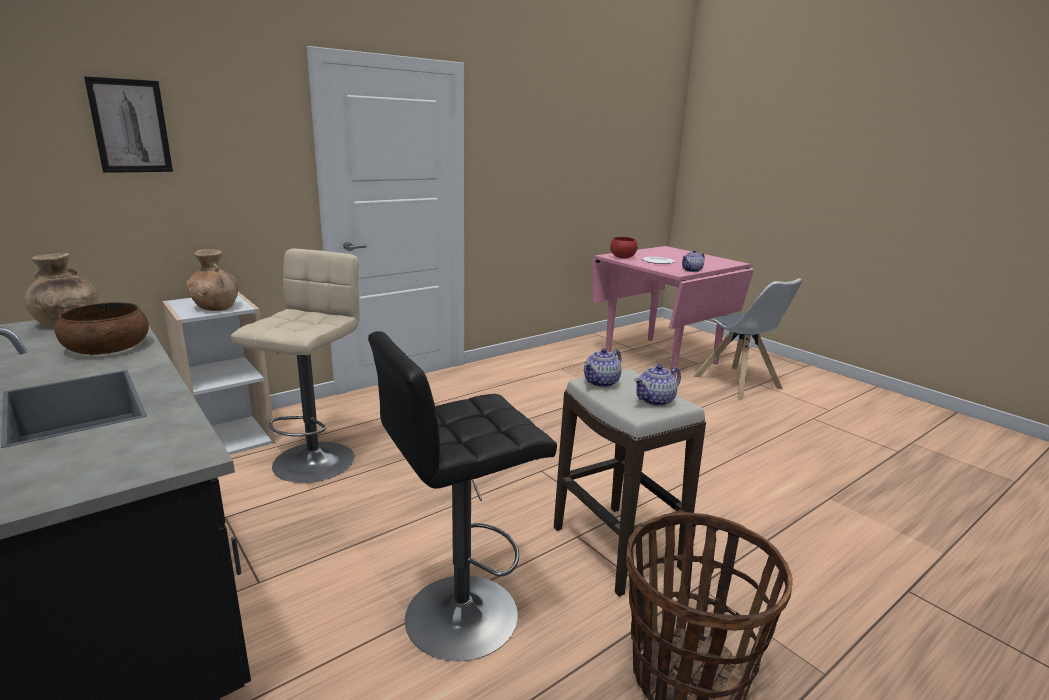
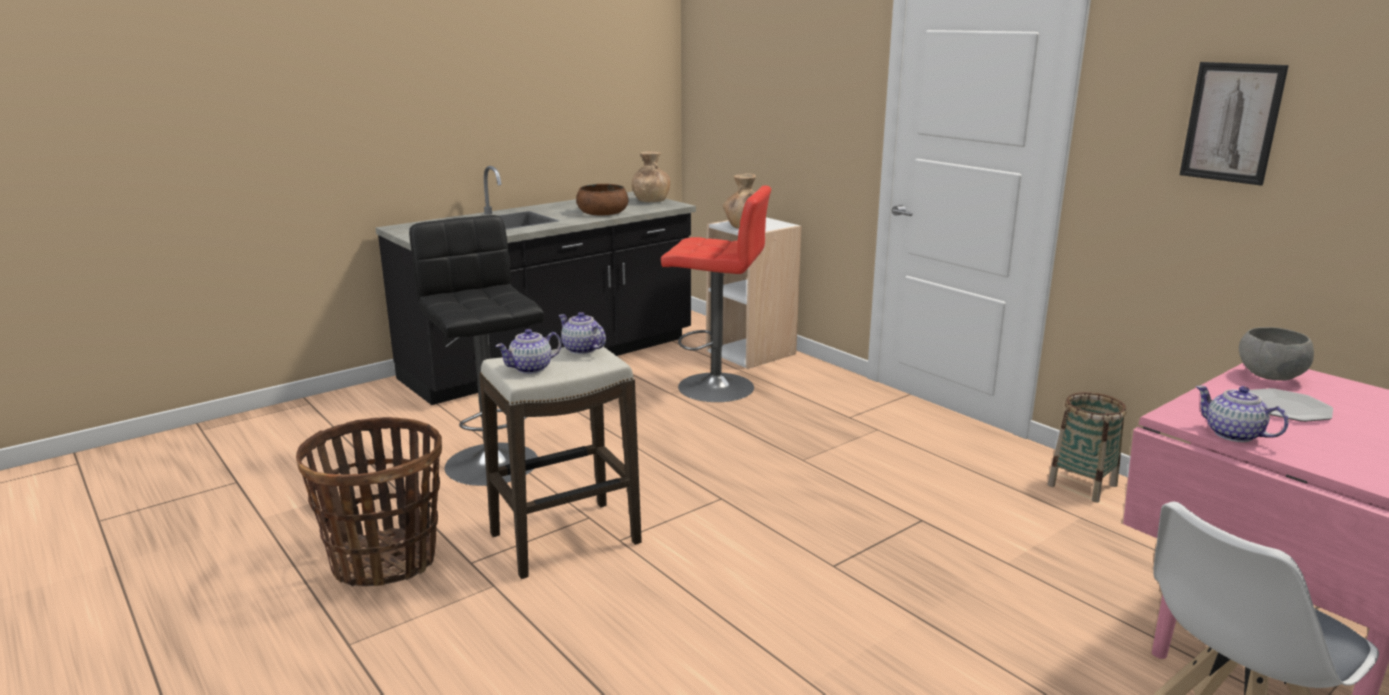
camera: 90 degrees right, 0 degrees up
picture [84,76,173,173] -> picture moved to [1180,62,1289,186]
beige stool [231,249,360,483] -> red stool [661,185,771,402]
red bowl [610,237,638,259] -> grey bowl [1239,327,1314,381]
teapot [634,364,681,406] -> teapot turned 90 degrees counterclockwise [495,329,562,374]
none -> basket [1048,392,1126,503]

